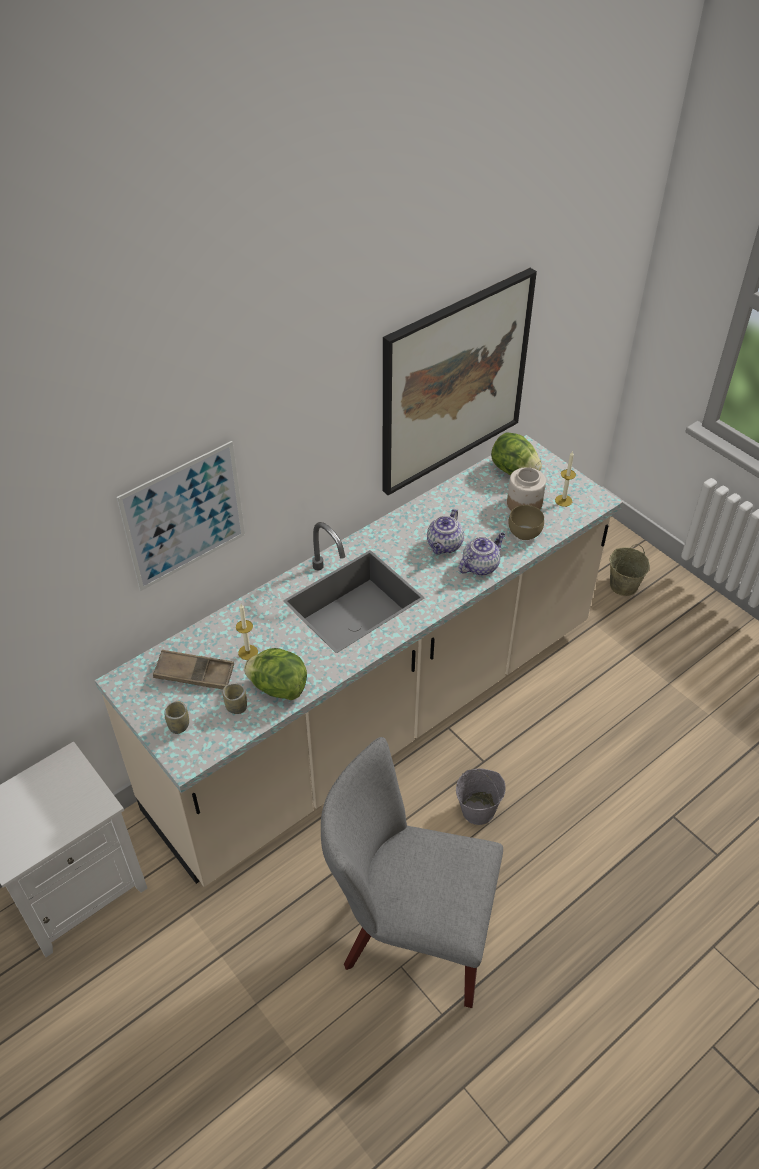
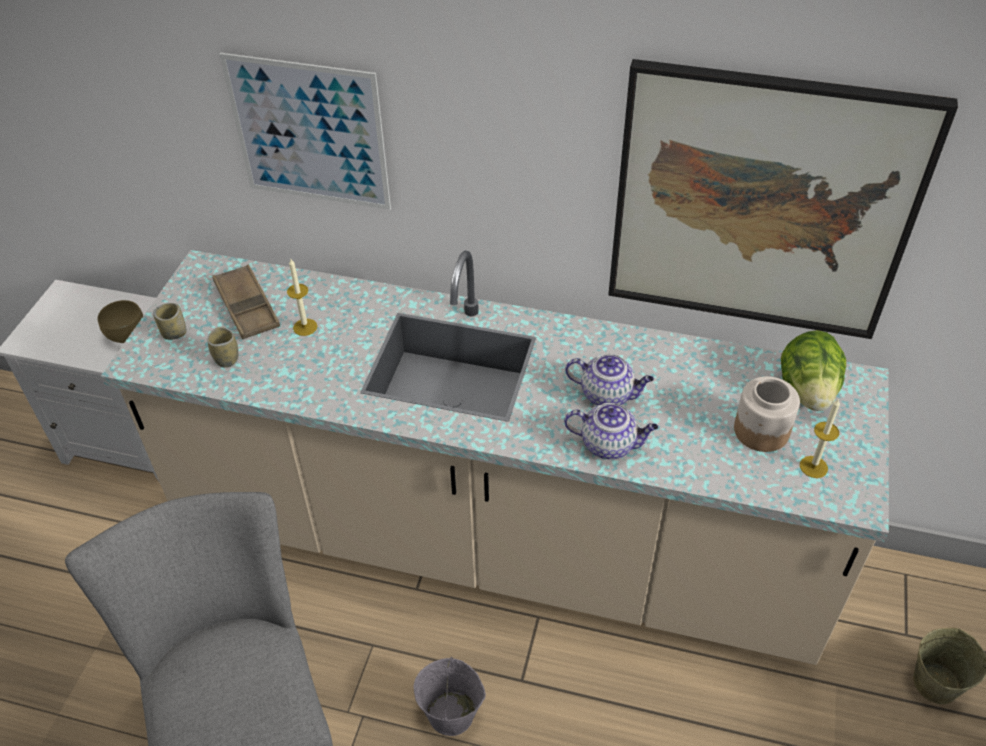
camera: 55 degrees right, 0 degrees up
lettuce [244,648,307,700] -> none
teapot [427,509,464,555] -> teapot turned 150 degrees counterclockwise [565,354,654,405]
brown bowl [508,505,544,540] -> brown bowl moved to [97,300,143,343]

